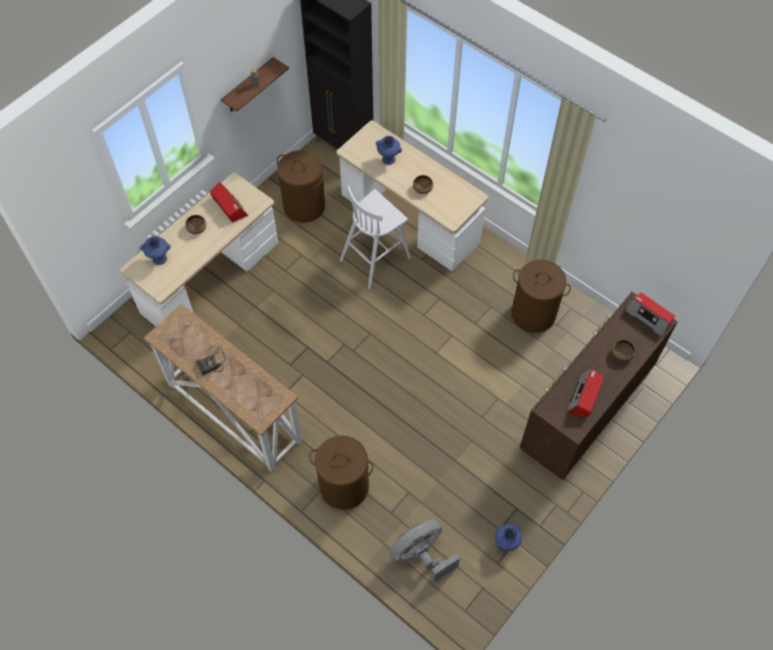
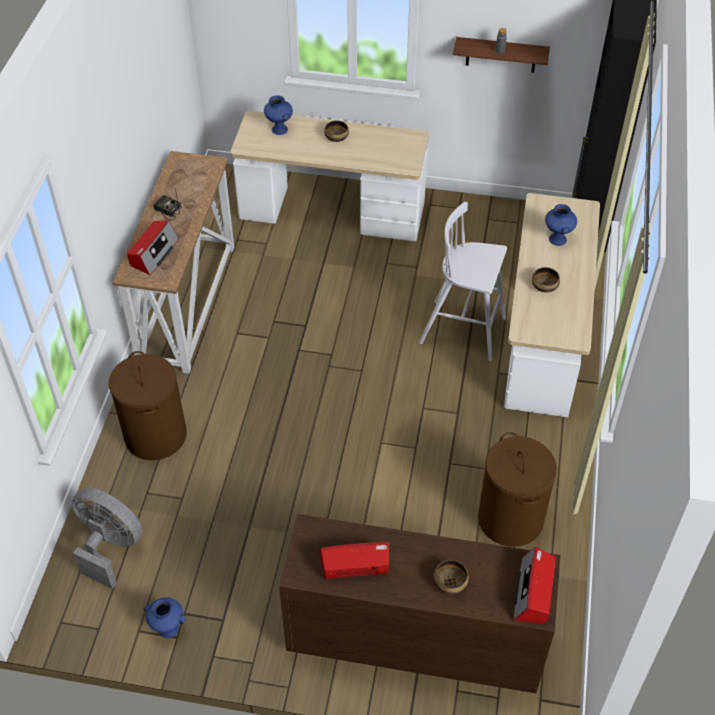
camera: 60 degrees right, 10 degrees down
radio [210,182,248,222] -> radio moved to [127,220,179,275]
brown laundry basket [277,150,325,223] -> none

